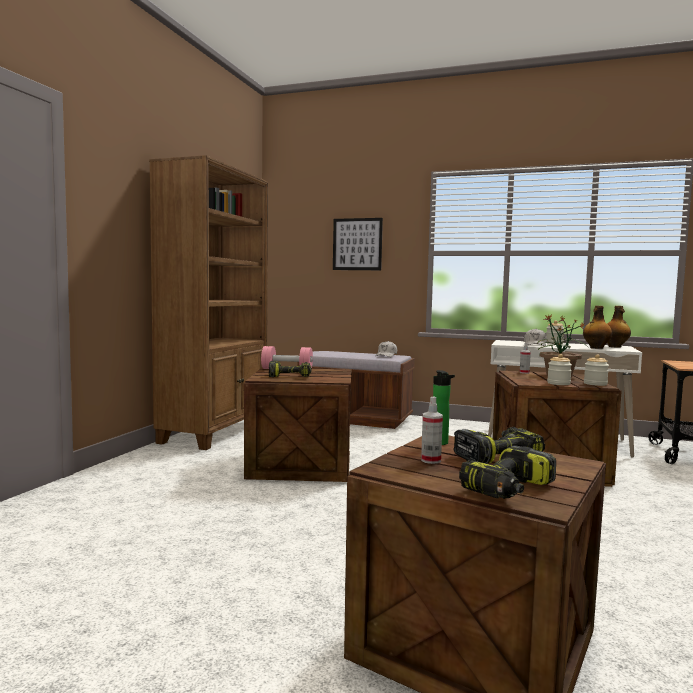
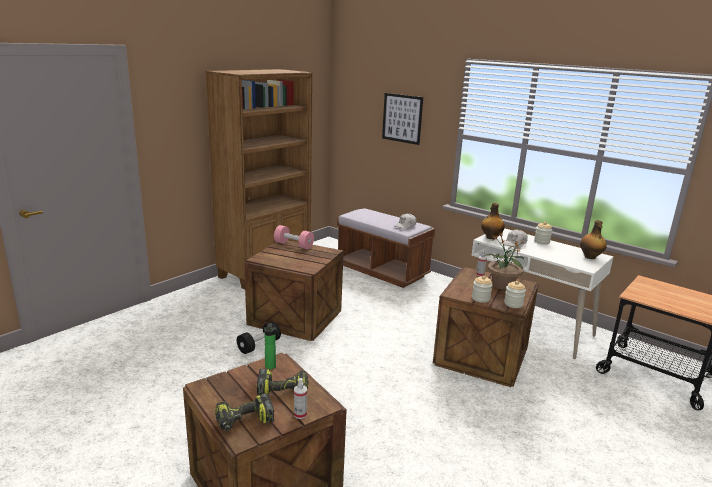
camera: 20 degrees right, 15 degrees up
power drill [269,361,312,377] -> none
spray bottle [421,396,443,464] -> spray bottle moved to [294,378,307,419]
bottle [583,306,612,349] -> bottle moved to [481,203,505,240]
none -> black dumbbell [237,321,281,354]

